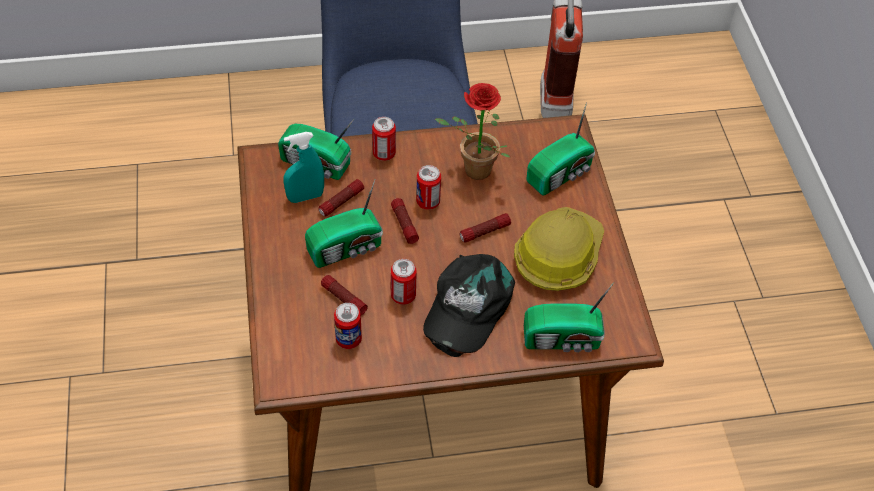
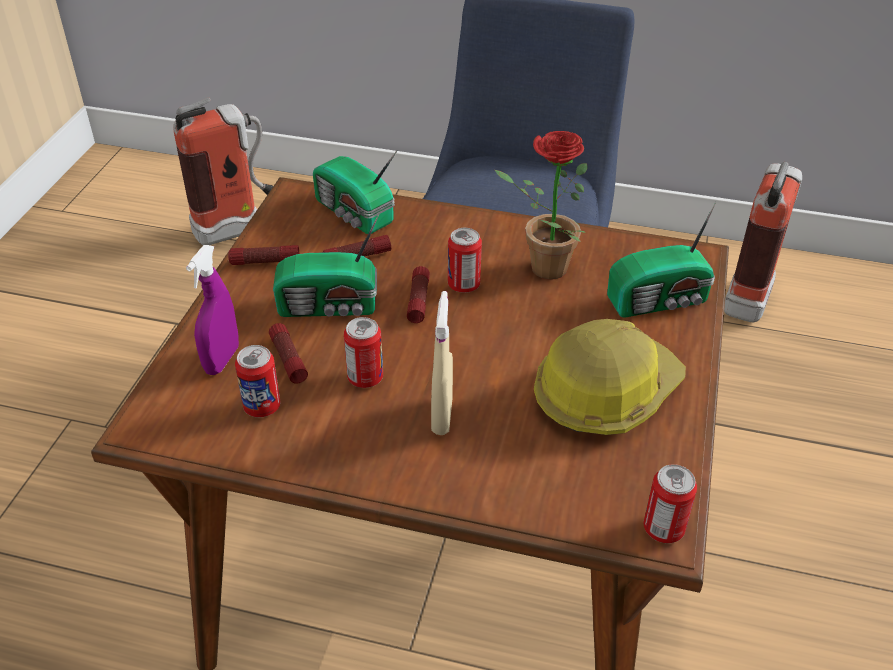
camera: 25 degrees right, 10 degrees down
turquoise spray bottle [283,132,324,203] -> none
can [372,117,396,161] -> can moved to [644,464,697,543]
black cap [423,254,515,357] -> beige spray bottle [431,291,453,435]
flashlight [460,213,511,243] -> flashlight moved to [228,245,300,265]
radio [524,282,614,352] -> none
none -> fire extinguisher [173,97,273,245]
none -> purple spray bottle [186,245,239,375]

